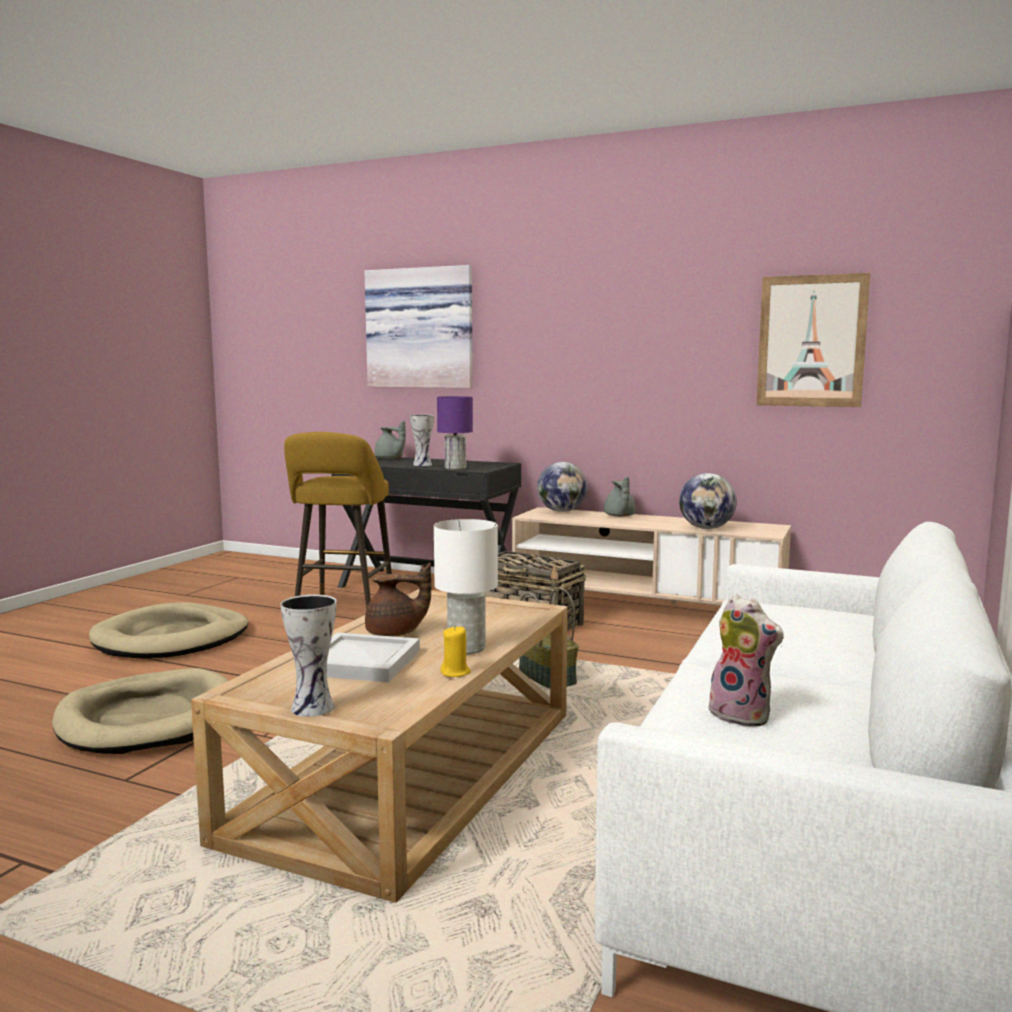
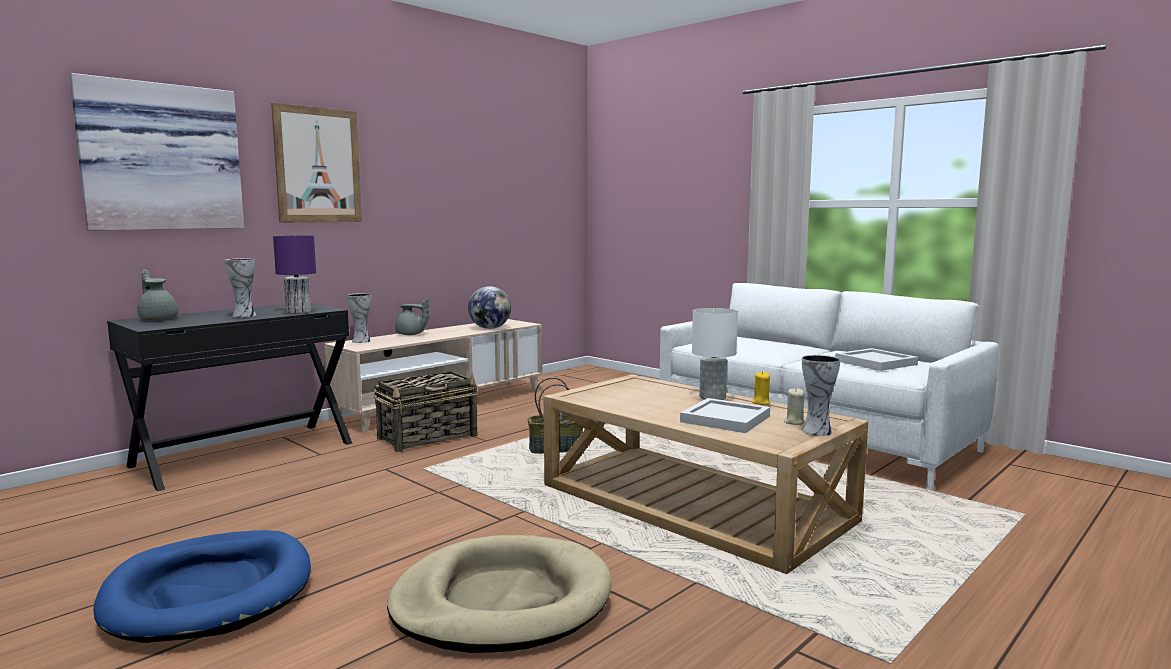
camera: 70 degrees left, 0 degrees up
beige dog bed [89,602,248,658] -> blue dog bed [93,530,311,643]
yellow stool [284,432,392,609] -> none
brown teapot [365,563,431,636] -> none
grey teapot [375,421,406,459] -> grey teapot turned 105 degrees counterclockwise [137,269,179,320]
globe [537,462,587,512] -> vase [347,293,371,343]
plush toy [708,594,784,727] -> white tray [835,348,918,371]
picture [756,273,870,407] -> picture moved to [271,103,362,223]
none -> beige candle [784,388,805,425]

